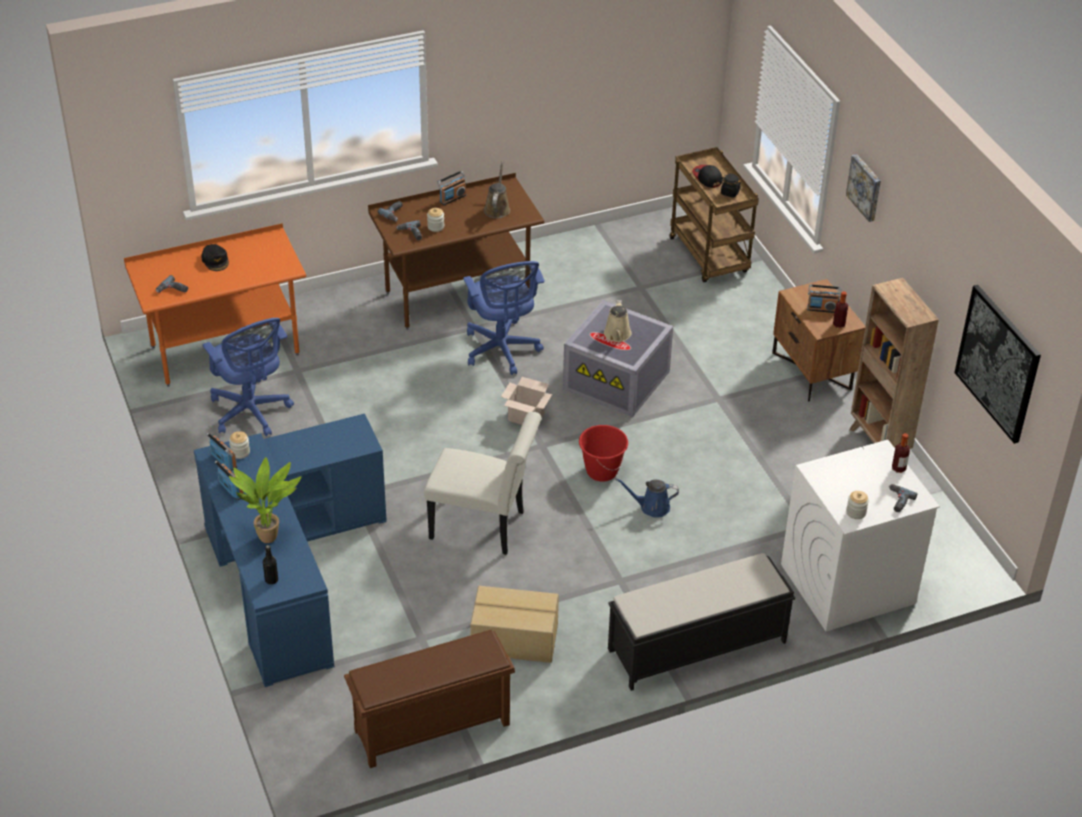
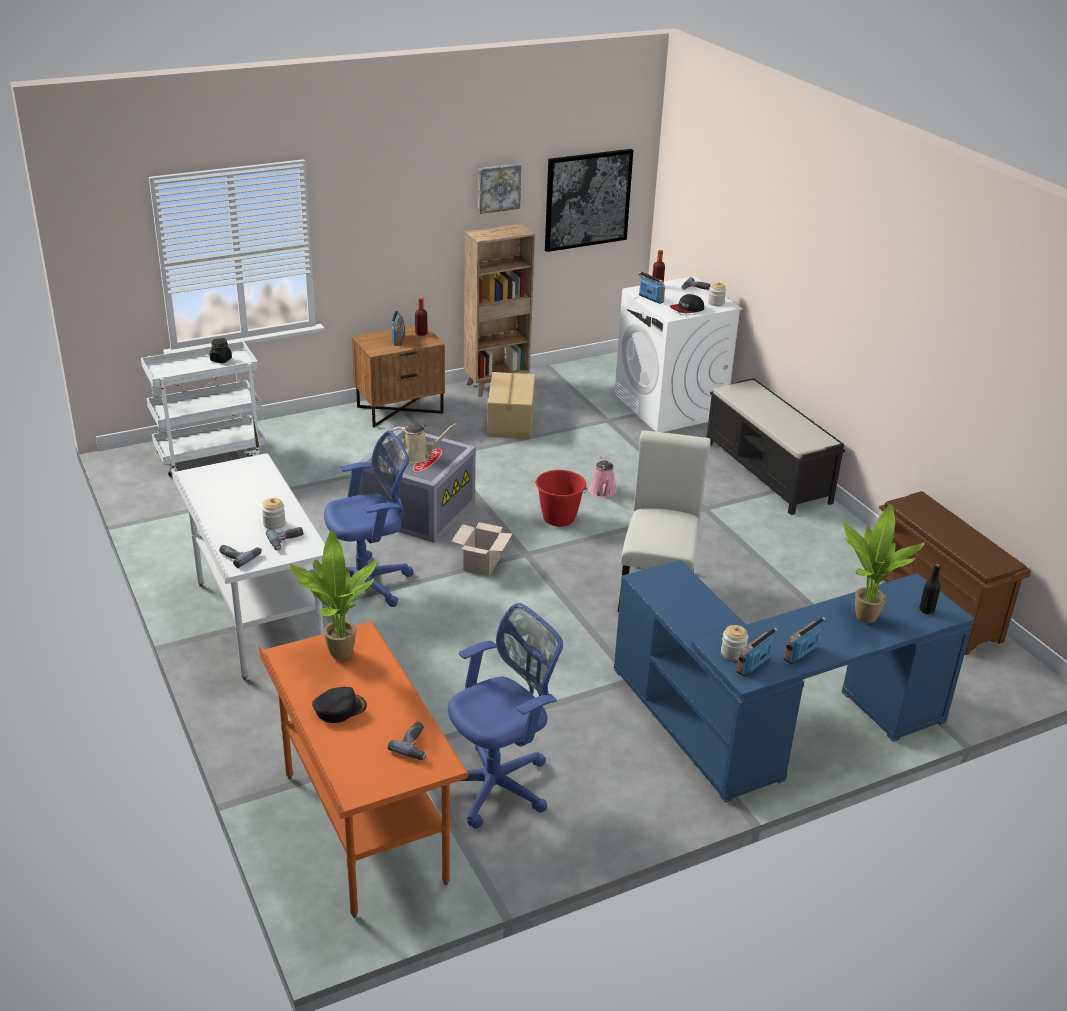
camera: 95 degrees left, 10 degrees down
brown desk [368,173,544,330] -> white desk [171,453,325,680]
radio [437,171,466,205] -> radio moved to [639,271,665,304]
cardboard box [470,586,559,663] -> cardboard box moved to [487,372,535,439]
brown watering can [484,161,510,218] -> none
blue watering can [615,478,679,518] -> pink watering can [589,456,617,498]
brown cart [669,147,759,282] -> white cart [141,341,265,477]
cap [692,165,723,188] -> cap moved to [670,294,704,313]
picture [846,154,881,222] -> picture moved to [478,164,521,214]
none -> potted plant [290,530,377,660]

